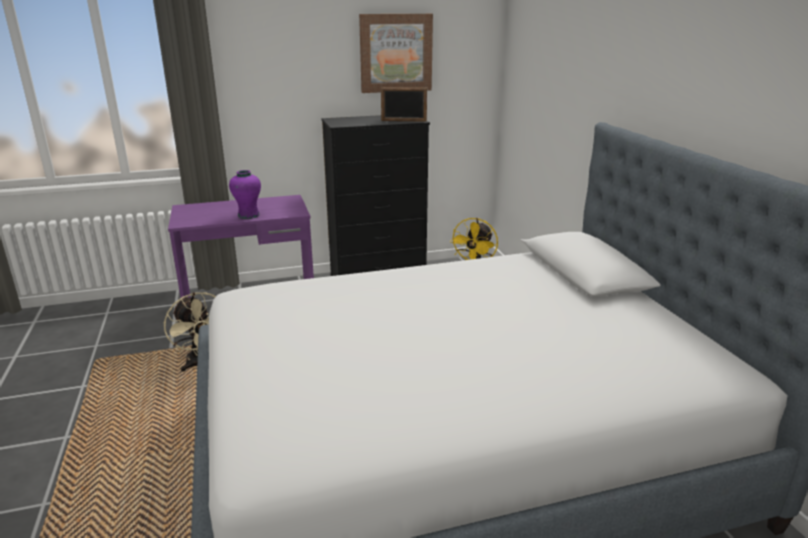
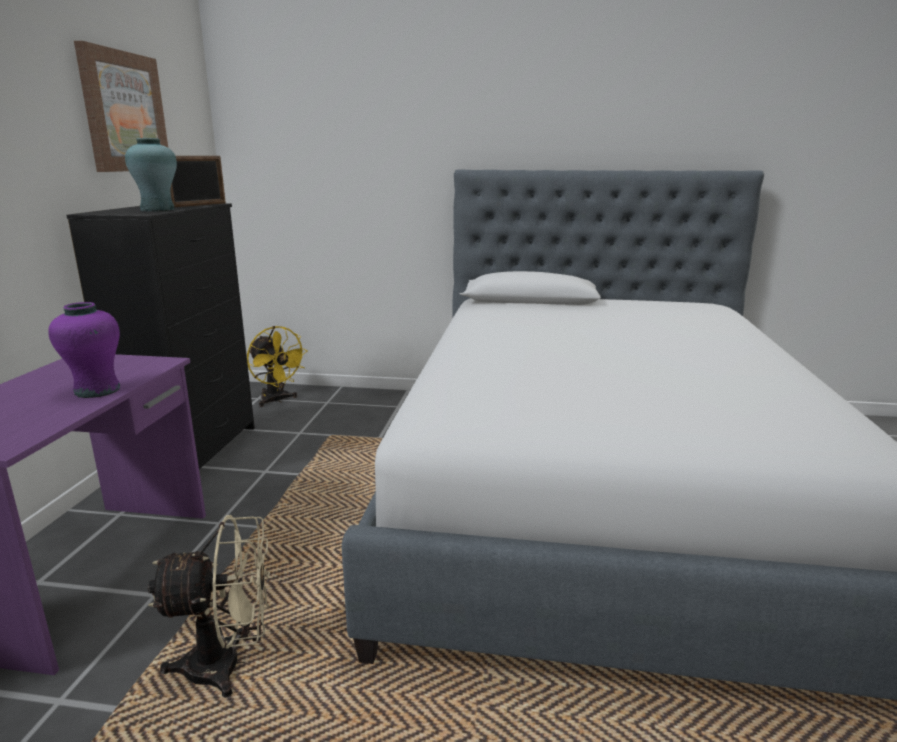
camera: 65 degrees left, 5 degrees down
none -> turquoise vase [125,138,177,212]

